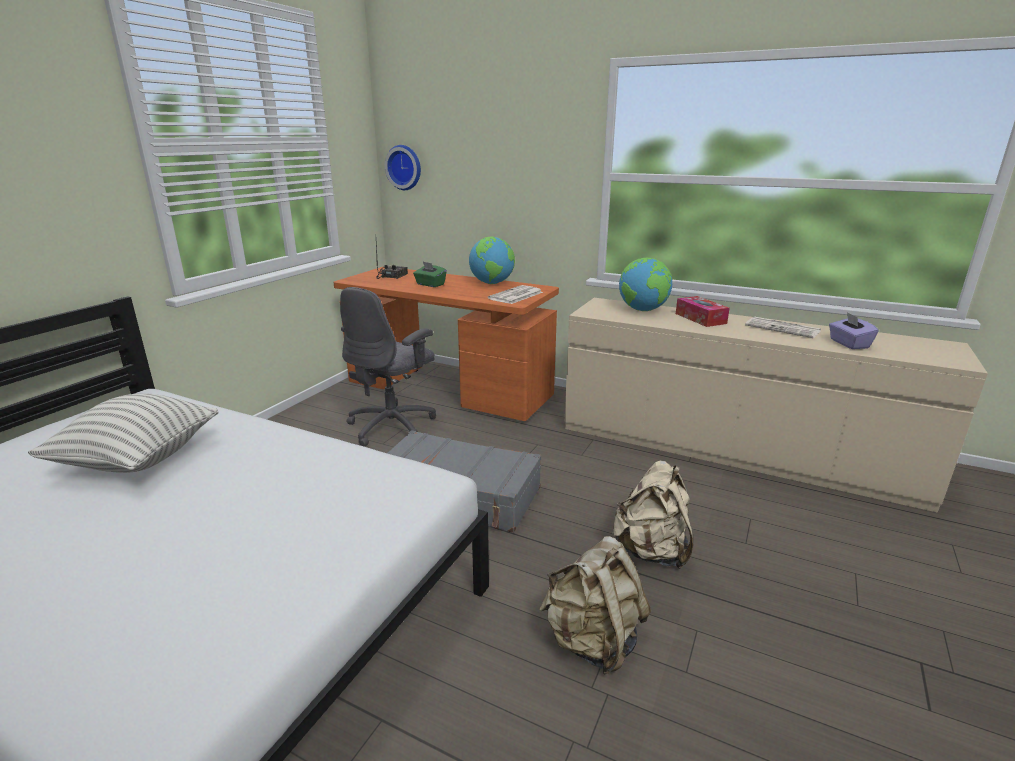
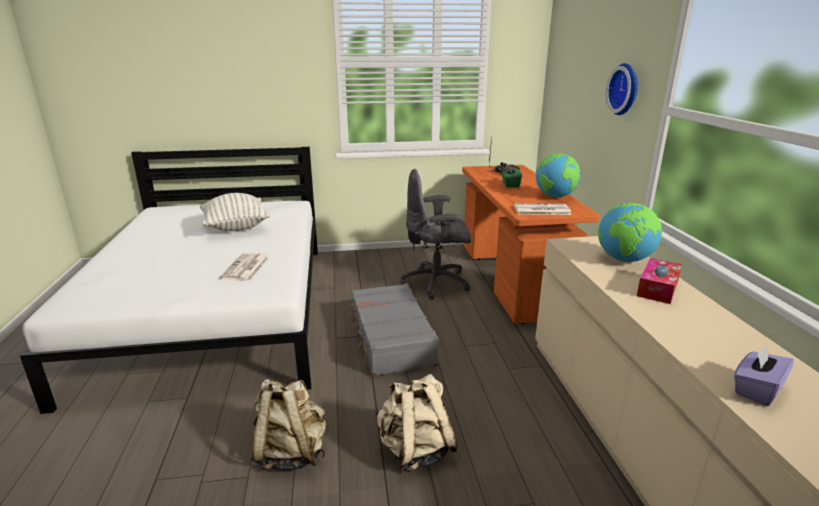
camera: 55 degrees right, 0 degrees up
wall clock [385,145,421,190] -> wall clock moved to [606,63,638,115]
newspaper [745,317,821,338] -> newspaper moved to [220,253,270,281]

